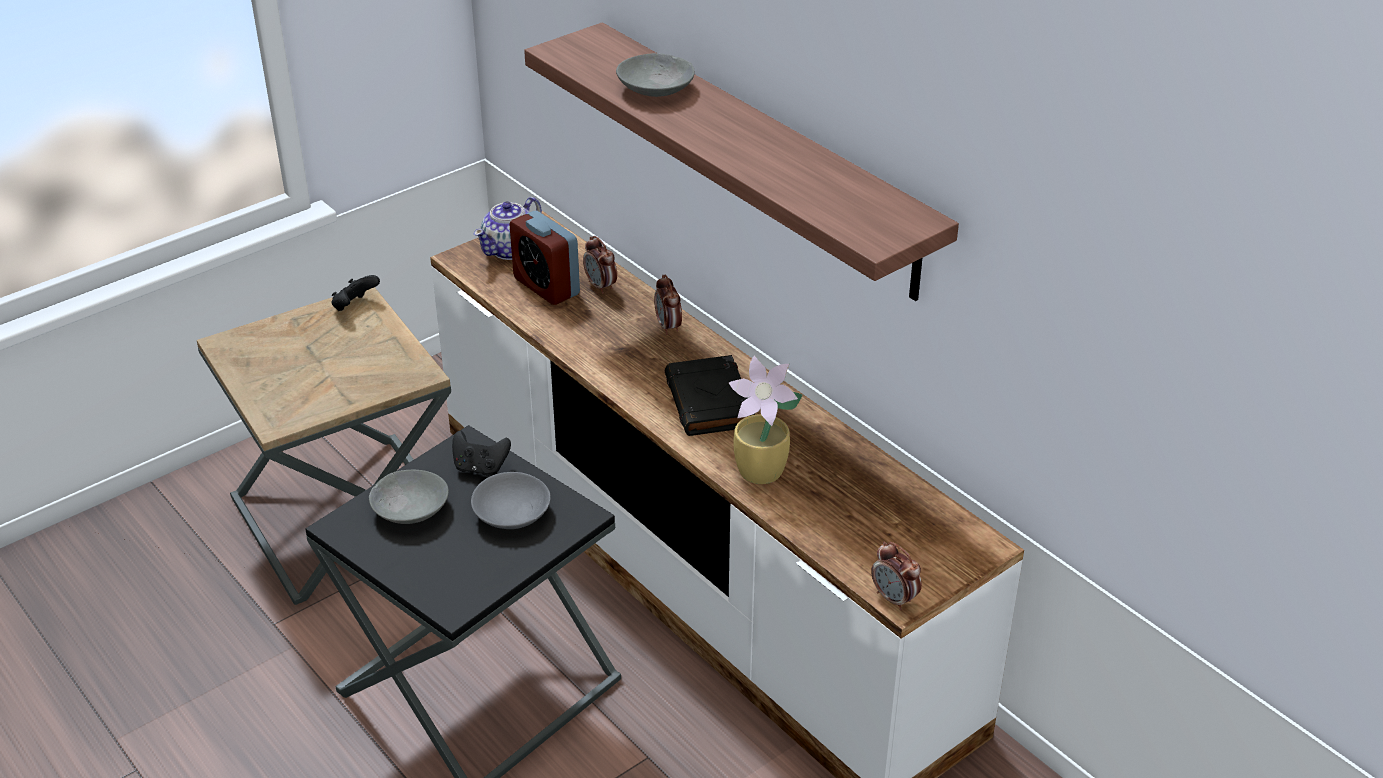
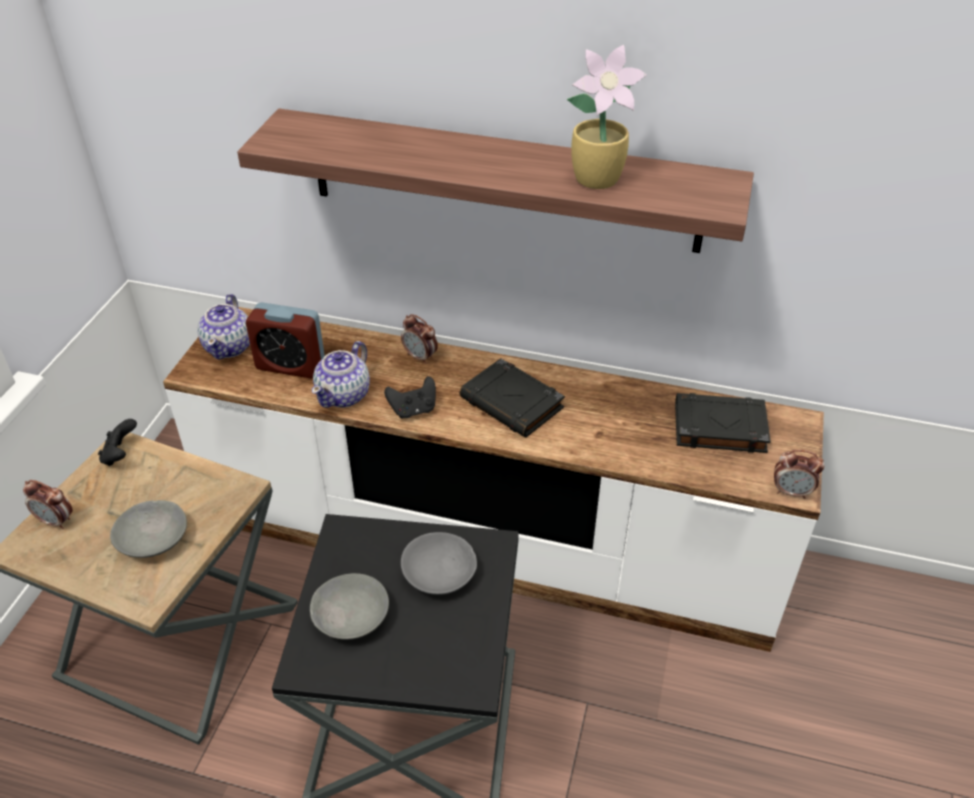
camera: 35 degrees left, 5 degrees up
black game controller [452,430,511,476] -> black game controller moved to [384,376,436,419]
alarm clock [583,236,617,294] -> alarm clock moved to [23,480,73,529]
grey bowl [616,53,695,97] -> grey bowl moved to [110,500,187,558]
potted plant [729,355,803,484] -> potted plant moved to [567,45,647,189]
none -> teapot [312,341,370,408]
none -> black book [675,393,771,453]

